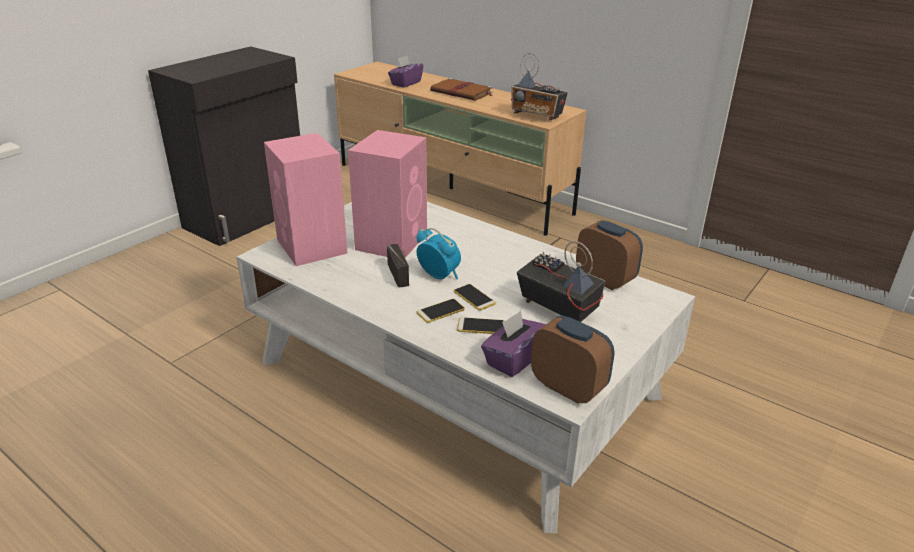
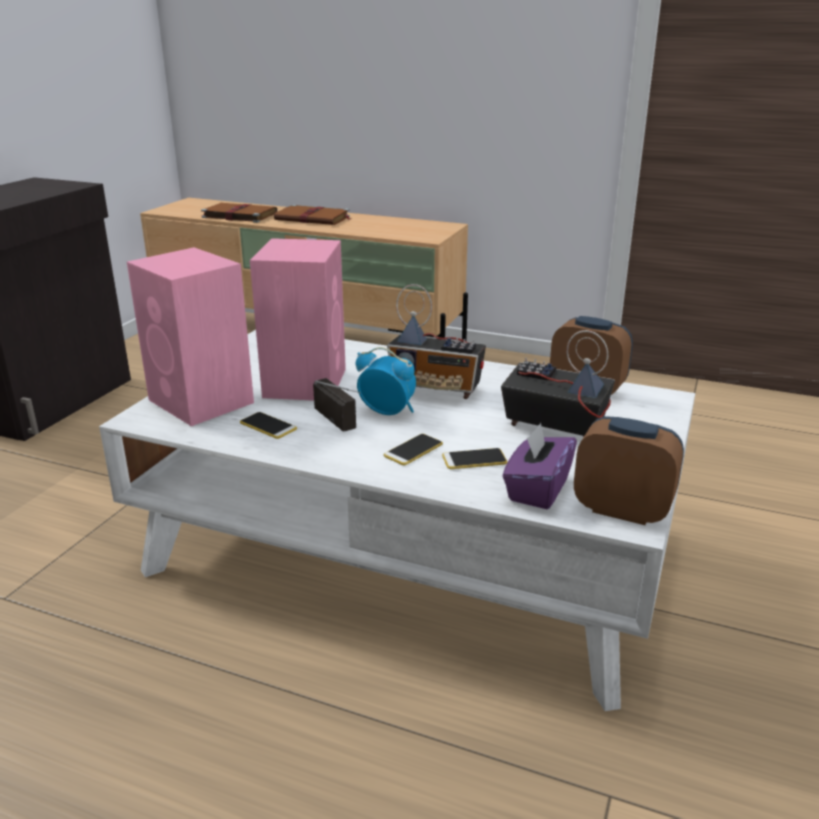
camera: 15 degrees left, 5 degrees down
purple tissue box [388,55,423,88] -> brown book [201,203,277,223]
phone [454,284,496,310] -> phone moved to [240,412,297,439]
radio [511,53,568,121] -> radio moved to [387,284,486,399]

